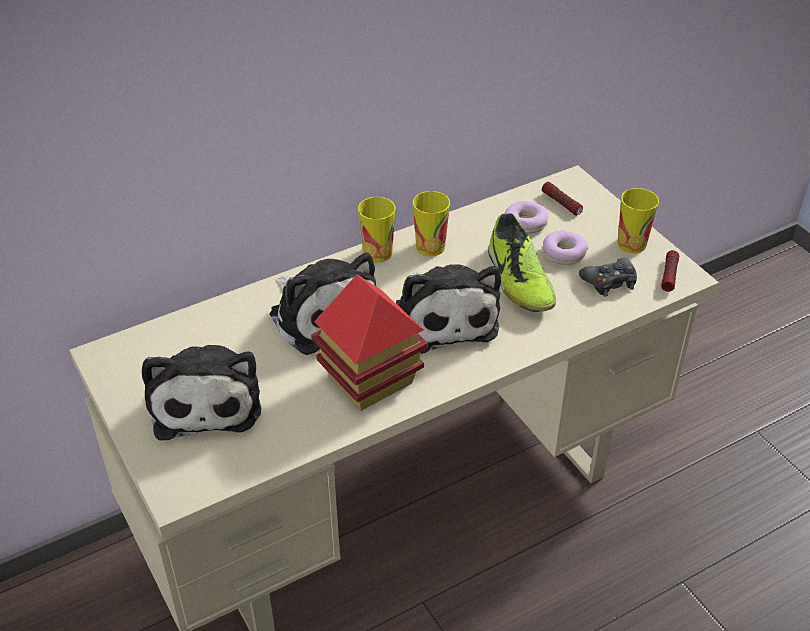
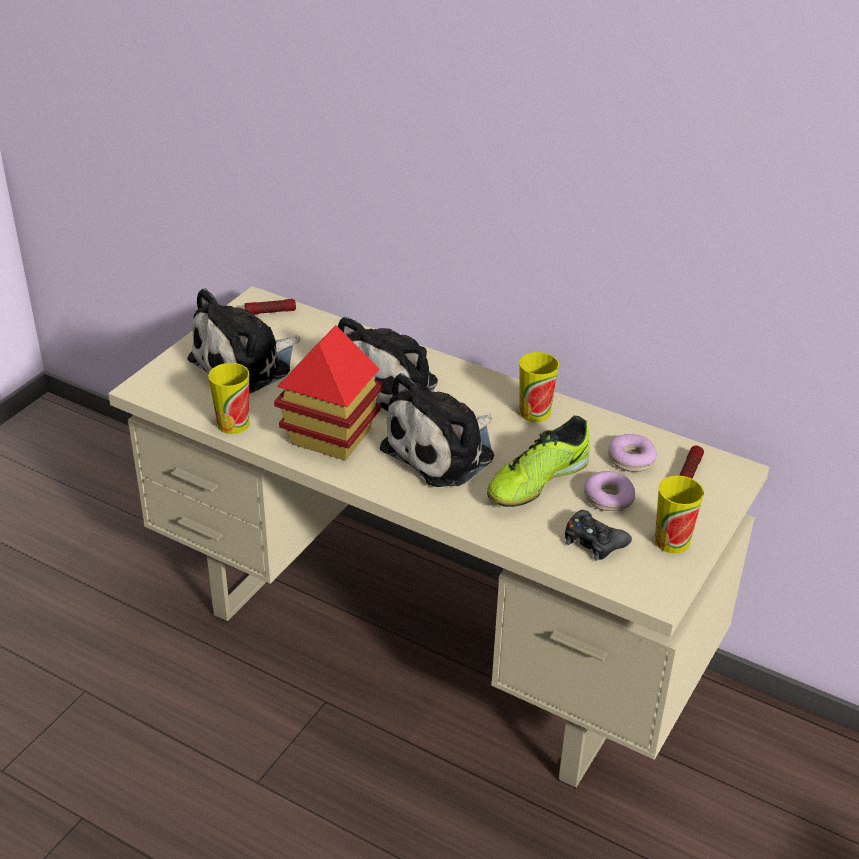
camera: 60 degrees right, 5 degrees down
cup [358,197,395,262] -> cup moved to [208,363,249,434]
flashlight [661,250,679,292] -> flashlight moved to [245,299,296,314]

